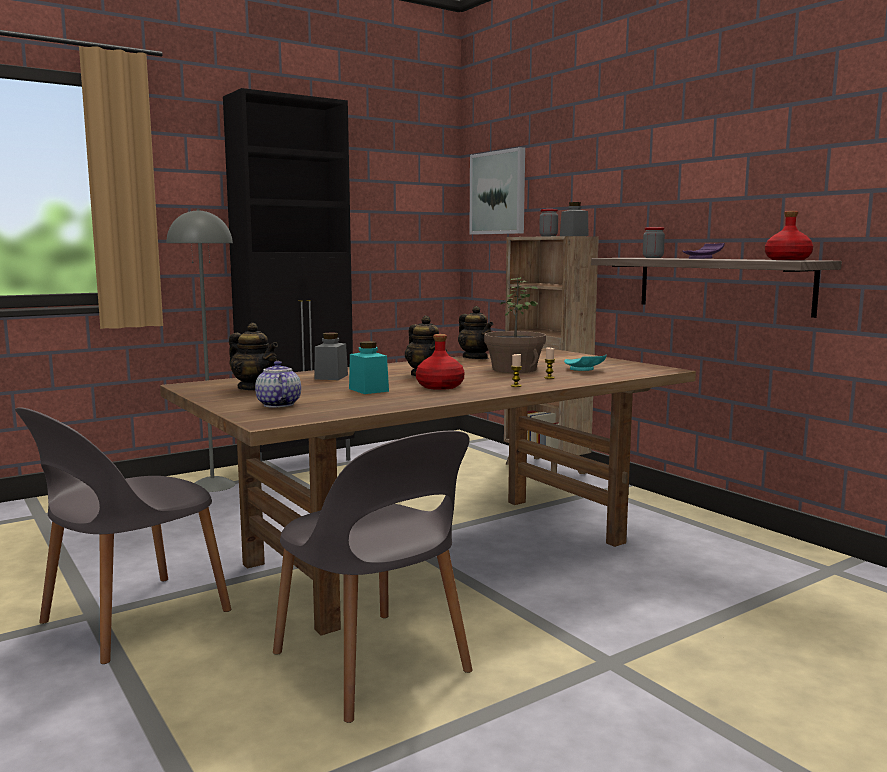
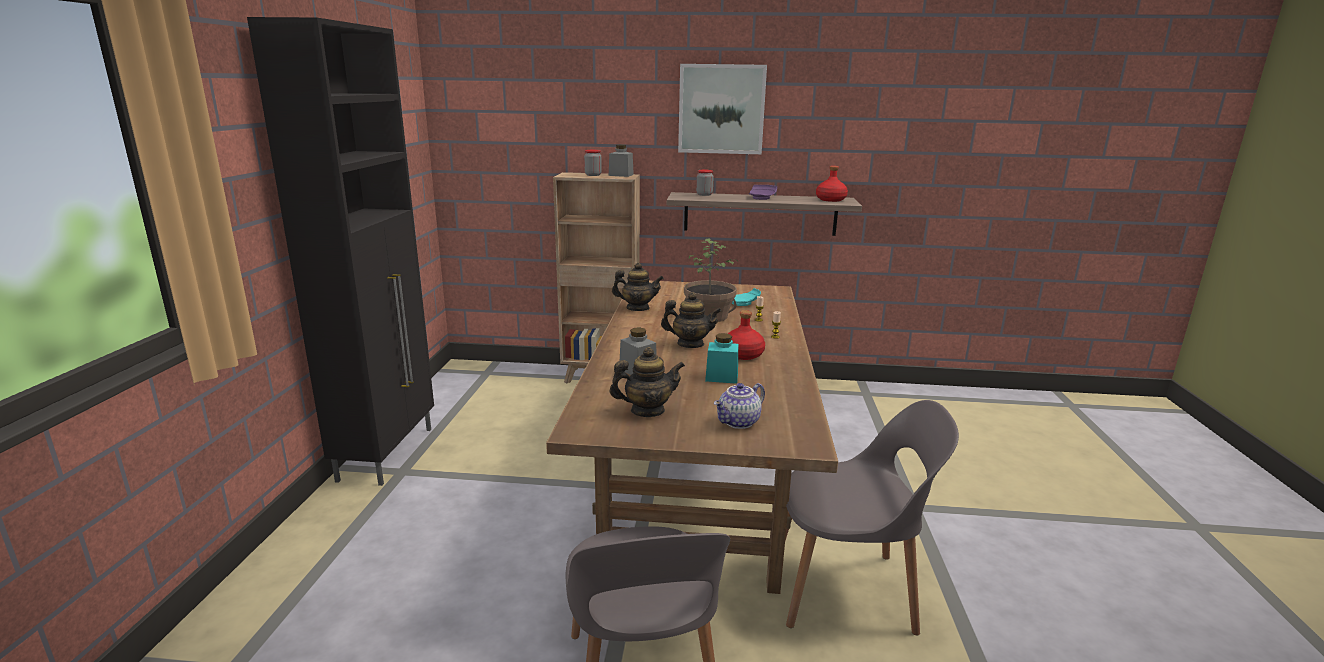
camera: 50 degrees left, 10 degrees up
grey floor lamp [167,209,236,492] -> none
teapot [255,361,301,408] -> teapot turned 60 degrees counterclockwise [714,383,765,429]
picture [470,147,525,234] -> picture moved to [678,64,767,154]

